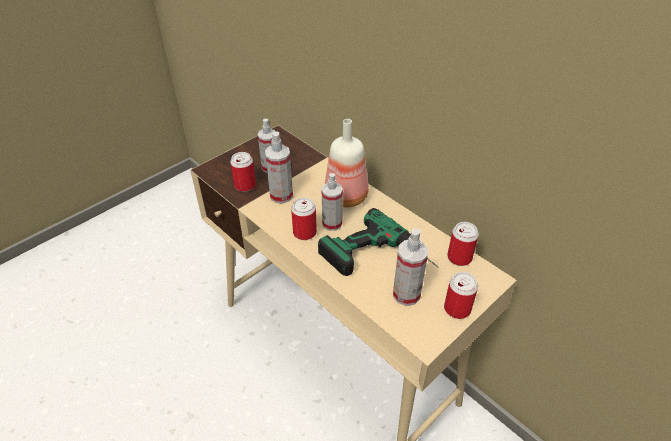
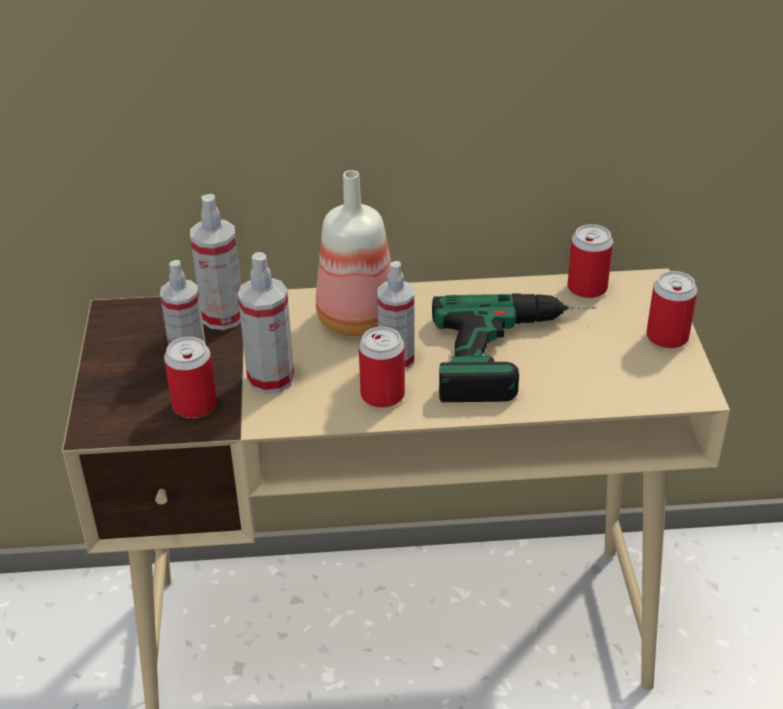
camera: 50 degrees left, 5 degrees down
spray bottle [393,228,428,306] -> spray bottle moved to [190,194,241,330]

